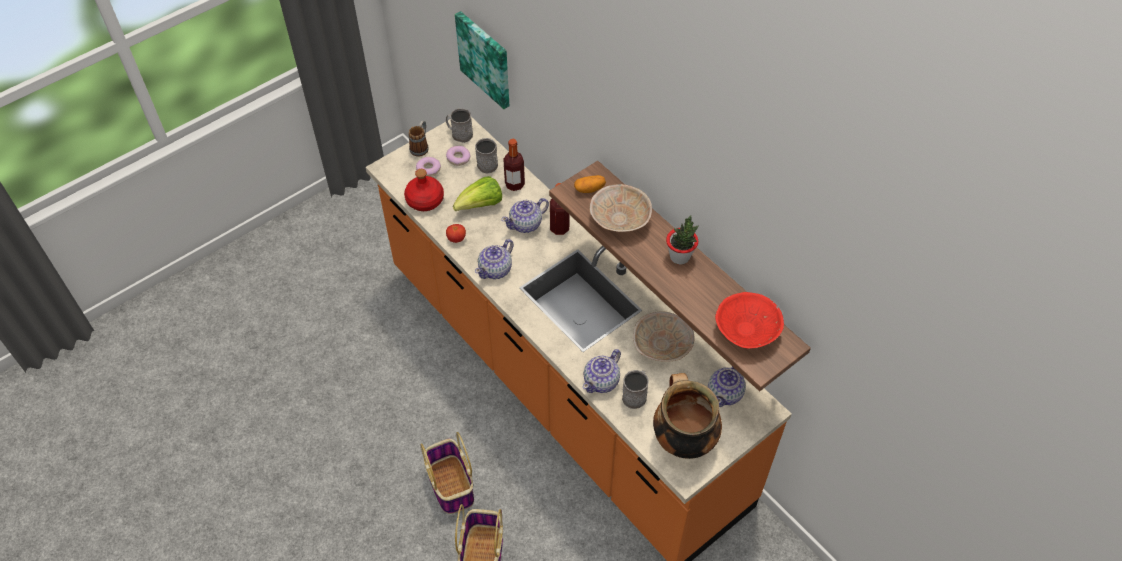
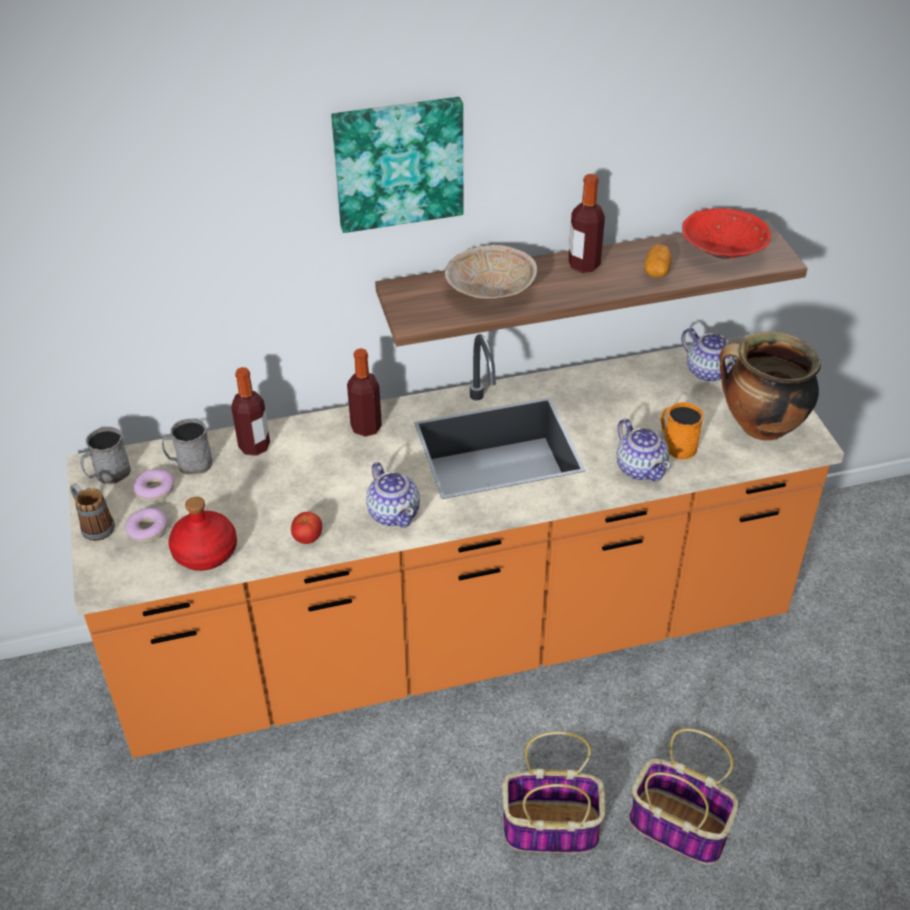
camera: 65 degrees left, 10 degrees down
lettuce [453,176,502,211] -> none
picture [455,11,509,109] -> picture moved to [331,97,463,233]
teapot [501,198,549,233] -> none
potato [574,175,606,193] -> potato moved to [644,244,672,278]
grey mug [622,370,649,409] -> orange mug [661,402,703,460]
beige bowl [633,311,695,362] -> none
potted plant [666,215,699,265] -> bottle [568,174,605,273]

